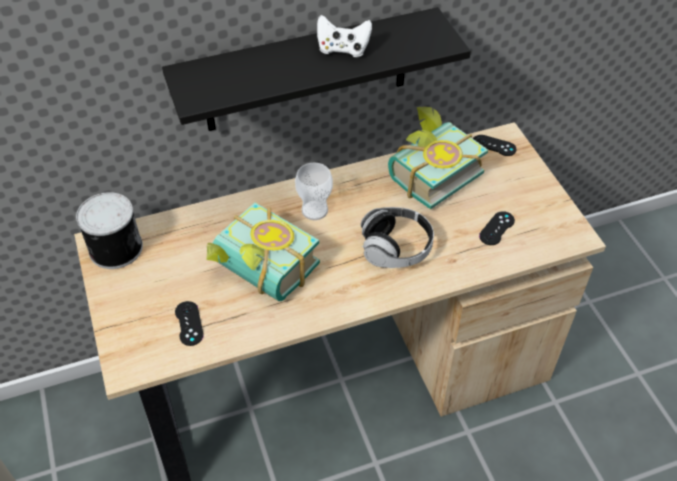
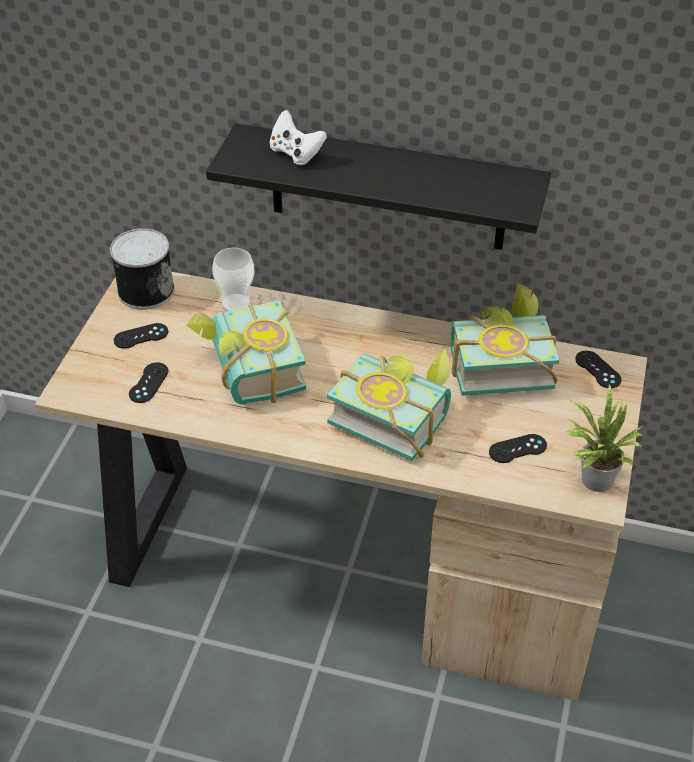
camera: 35 degrees right, 5 degrees down
cup [295,162,333,220] -> cup moved to [212,248,255,311]
white game controller [317,15,372,57] -> white game controller moved to [270,110,327,165]
headphones [361,207,434,268] -> book [327,348,451,461]
none -> black game controller [114,323,168,349]
none -> potted plant [566,383,644,492]

